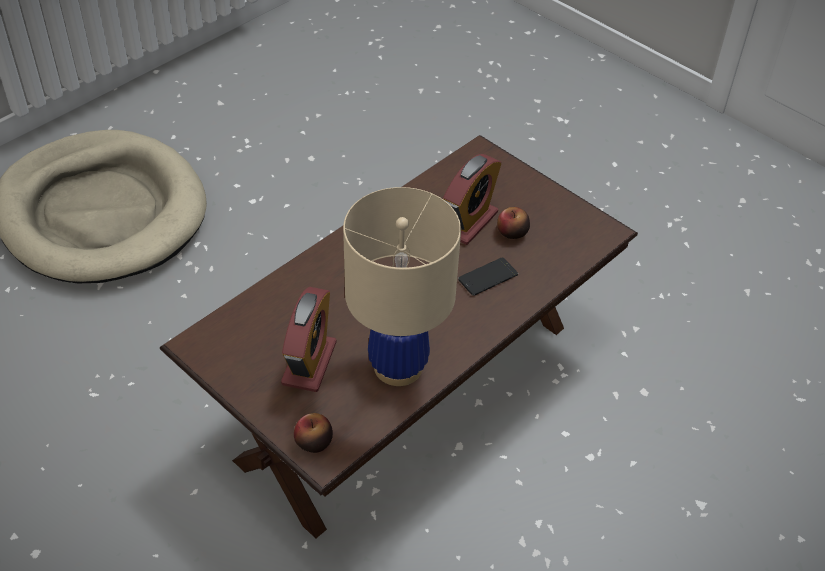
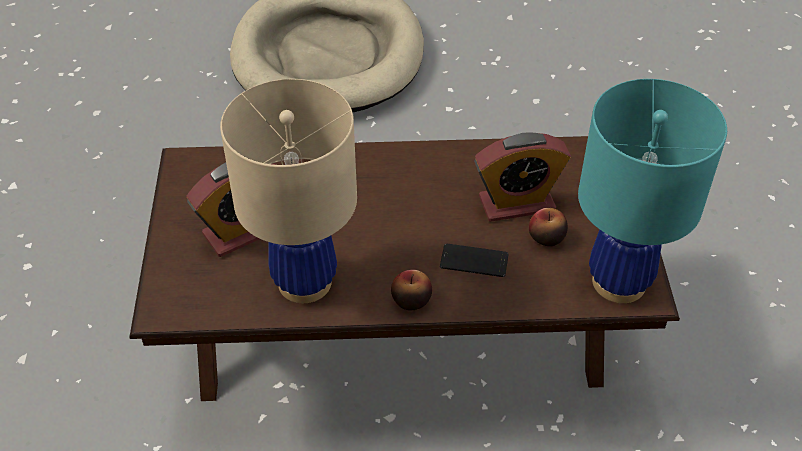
camera: 45 degrees right, 0 degrees up
apple [294,413,333,453] -> apple moved to [391,270,432,310]
none -> turquoise table lamp [578,79,727,303]

